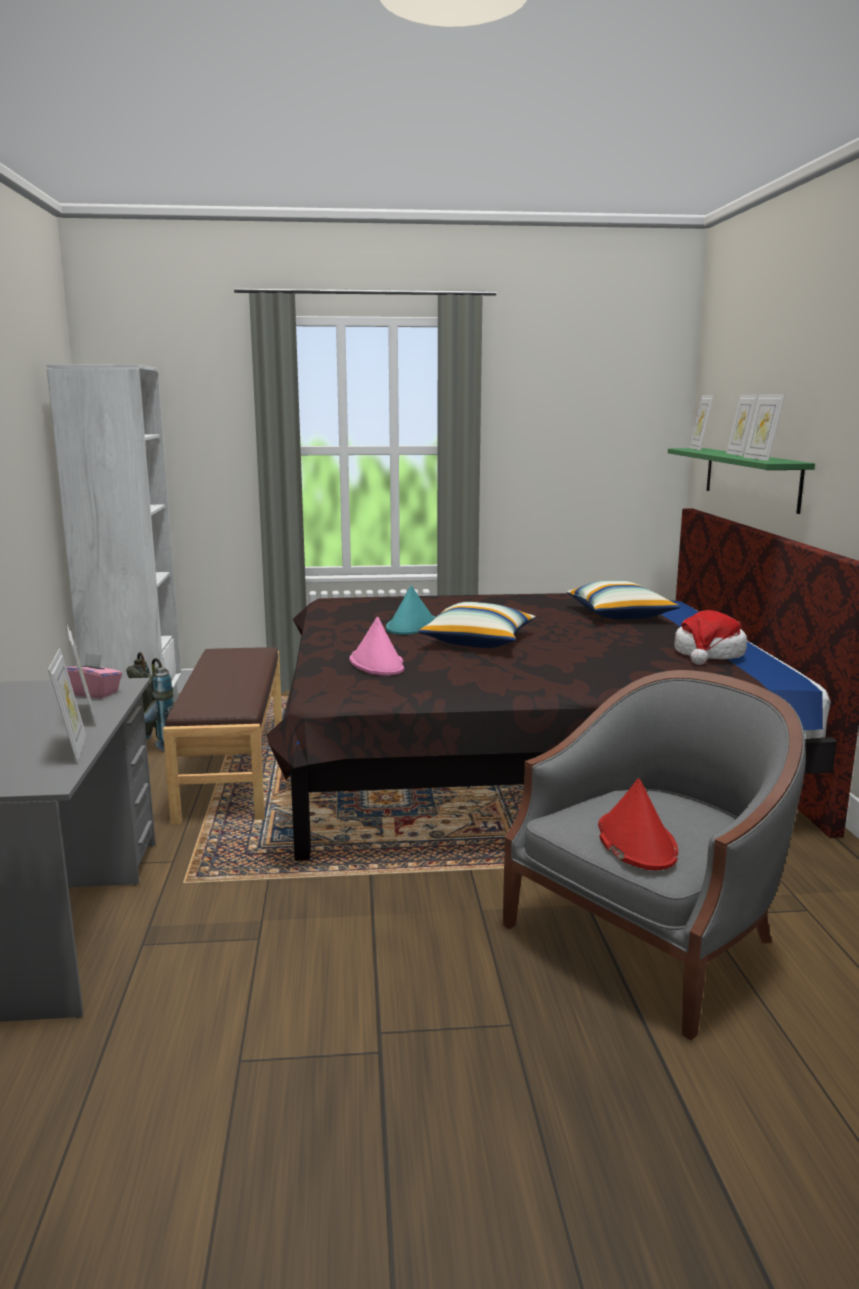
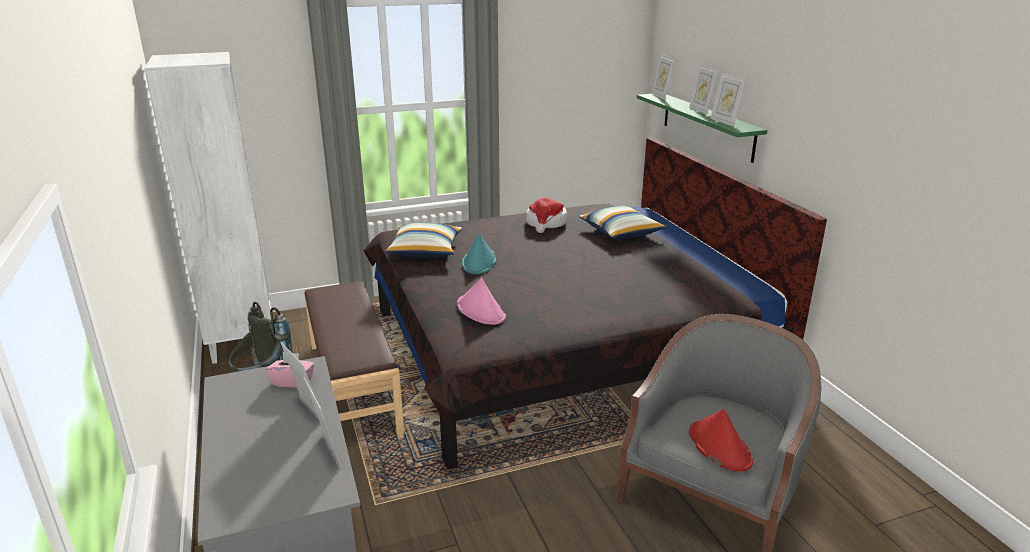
camera: 15 degrees left, 10 degrees up
pillow [418,602,535,648] -> pillow moved to [385,223,462,258]
hat [674,610,747,665] -> hat moved to [526,197,568,233]

